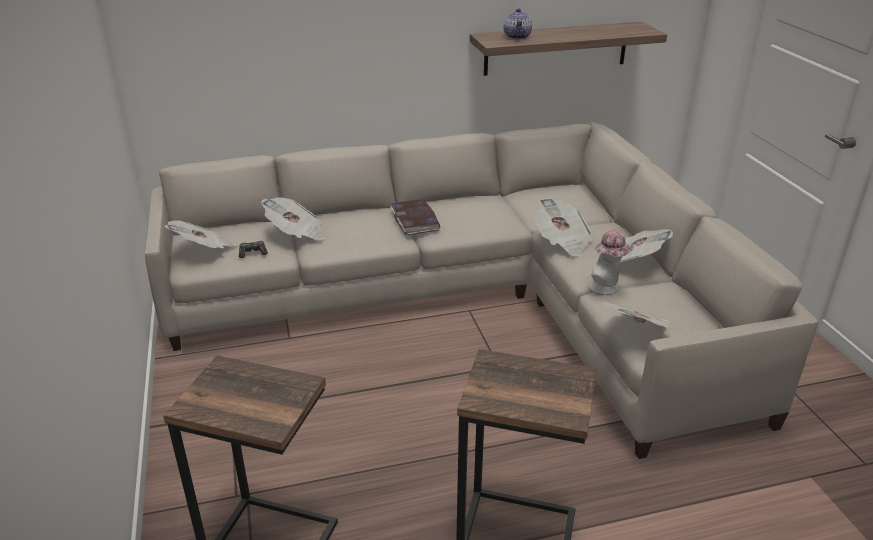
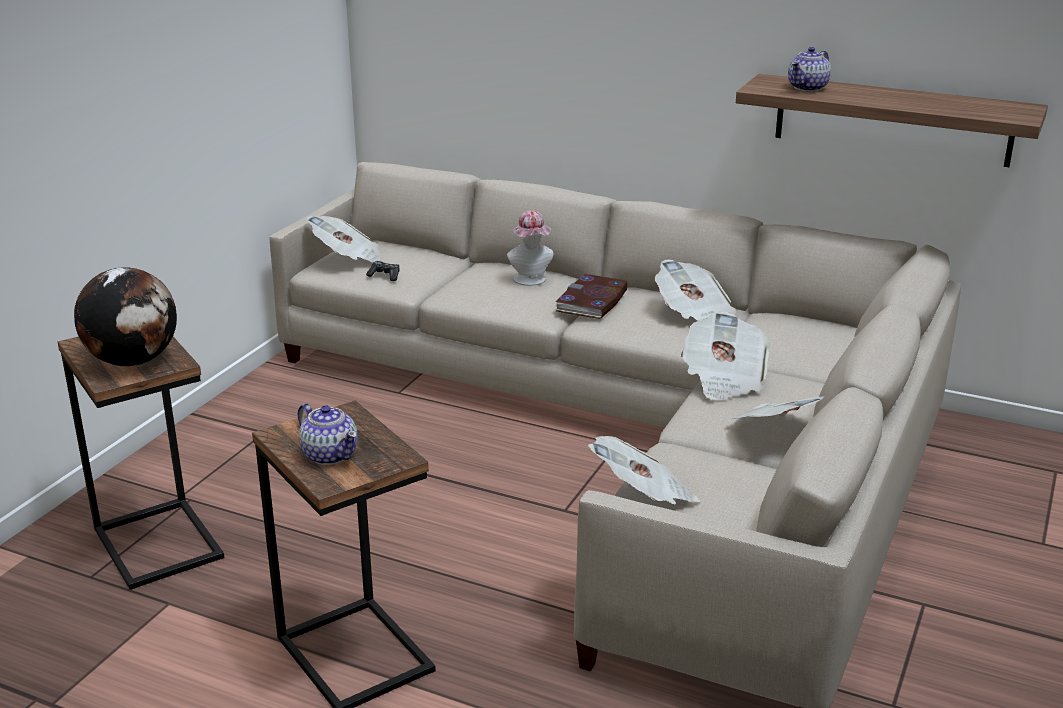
camera: 40 degrees right, 5 degrees down
newspaper [261,197,324,241] -> newspaper moved to [655,259,736,321]
hat [589,230,634,295] -> hat moved to [507,210,554,286]
none -> globe [74,267,177,366]
none -> teapot [298,403,358,465]

